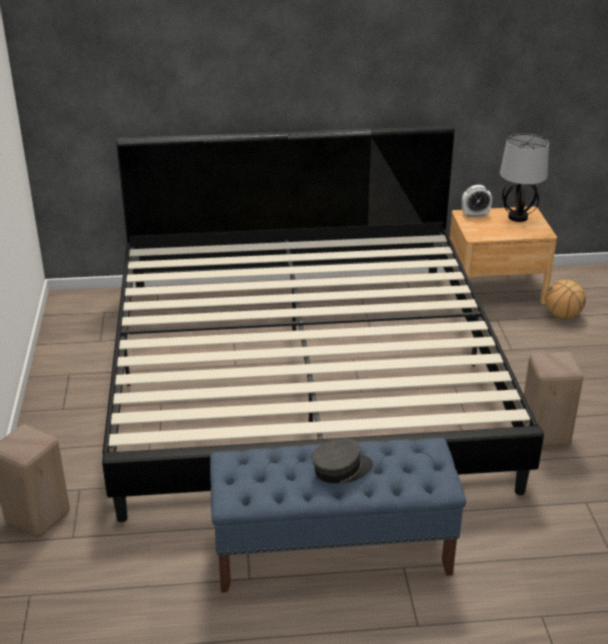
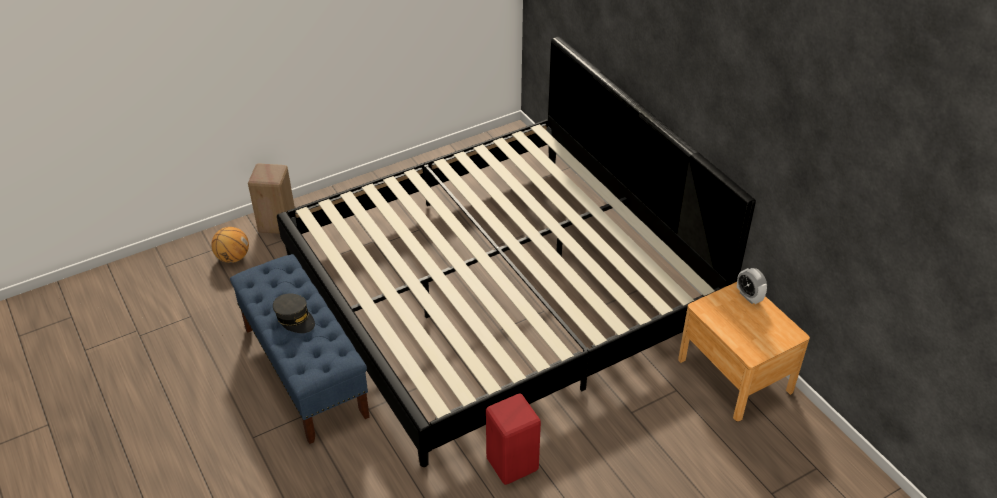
camera: 65 degrees right, 10 degrees up
table lamp [500,134,549,222] -> none
beige stool [524,352,584,446] -> red stool [486,393,541,485]
basketball [545,280,586,319] -> basketball moved to [211,227,249,263]

